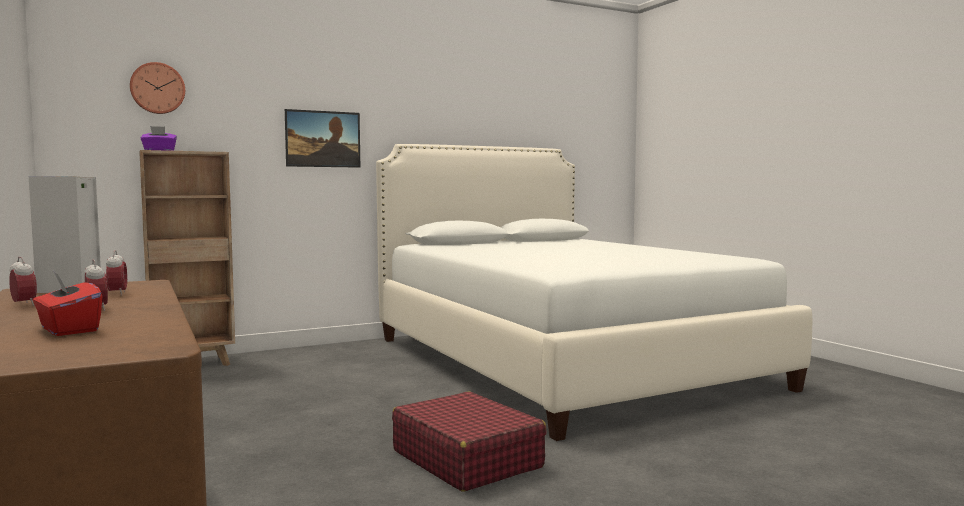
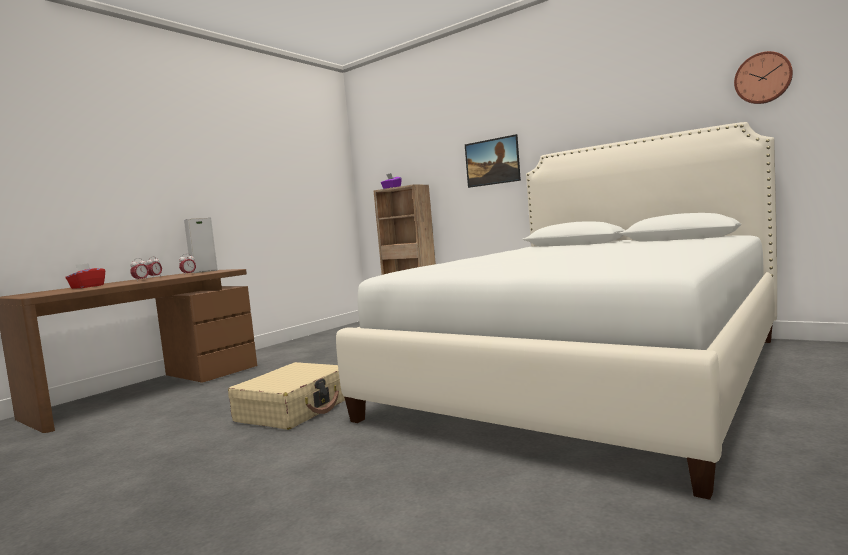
camera: 65 degrees right, 0 degrees up
wall clock [130,62,185,114] -> wall clock moved to [734,51,793,104]
red suitcase [392,391,547,492] -> beige suitcase [228,362,345,430]

